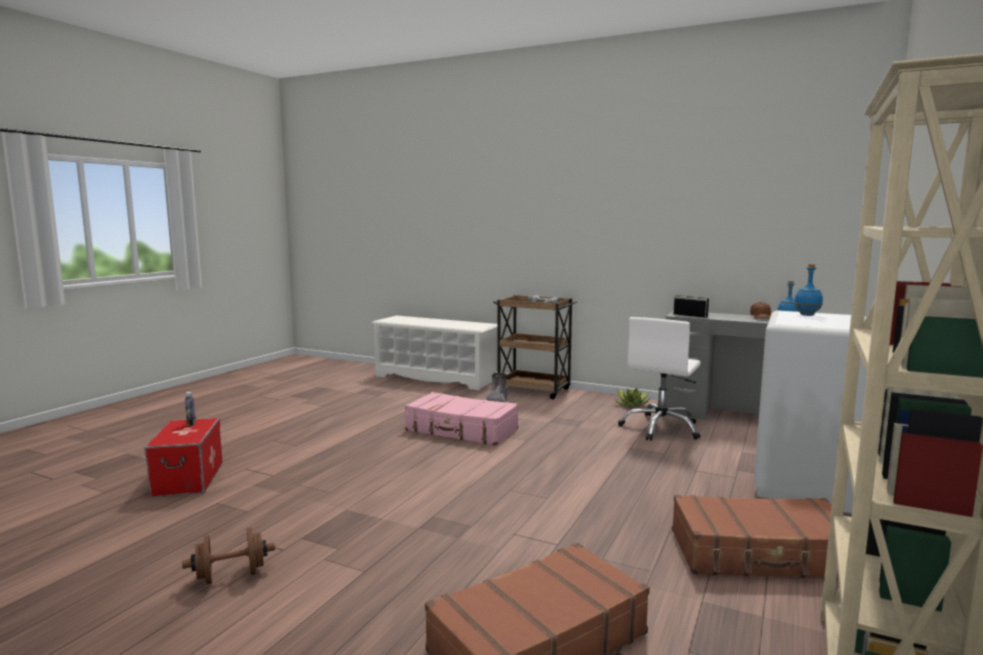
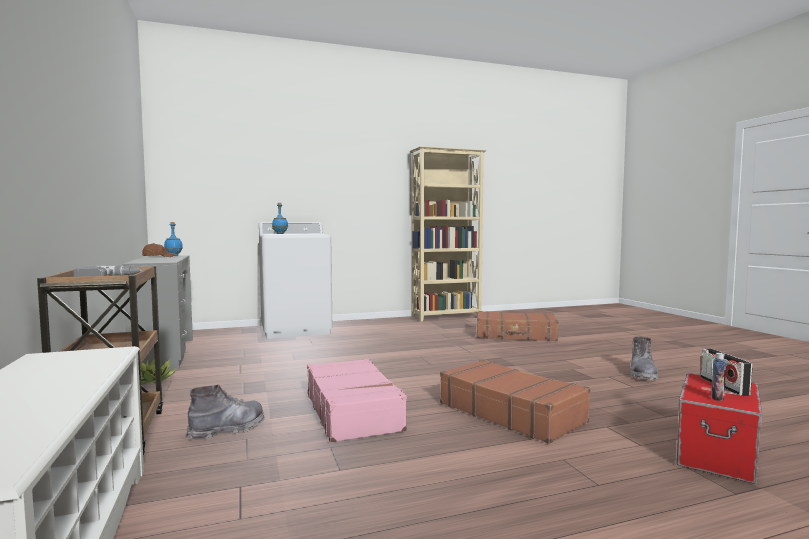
camera: 135 degrees left, 5 degrees down
brown dumbbell [182,527,275,585] -> grey boot [630,337,658,381]
white office chair [618,317,701,441] -> none
brown suitcase [672,495,838,578] -> brown suitcase moved to [440,360,591,444]
radio [674,295,709,318] -> radio moved to [701,348,753,396]

